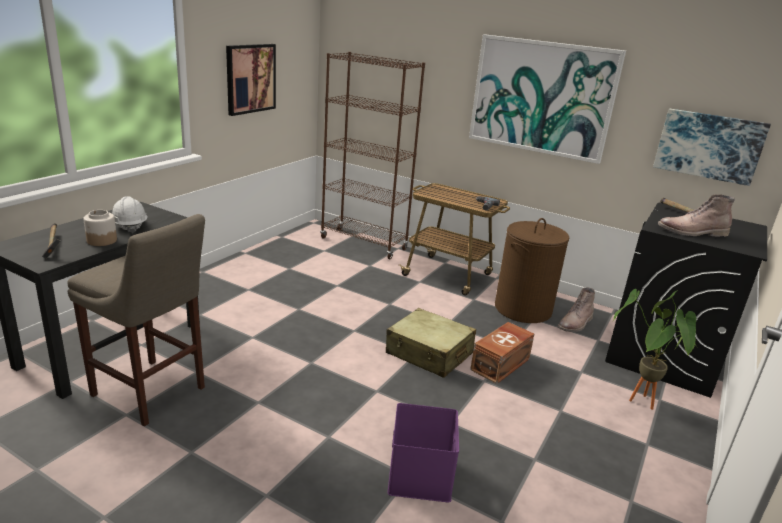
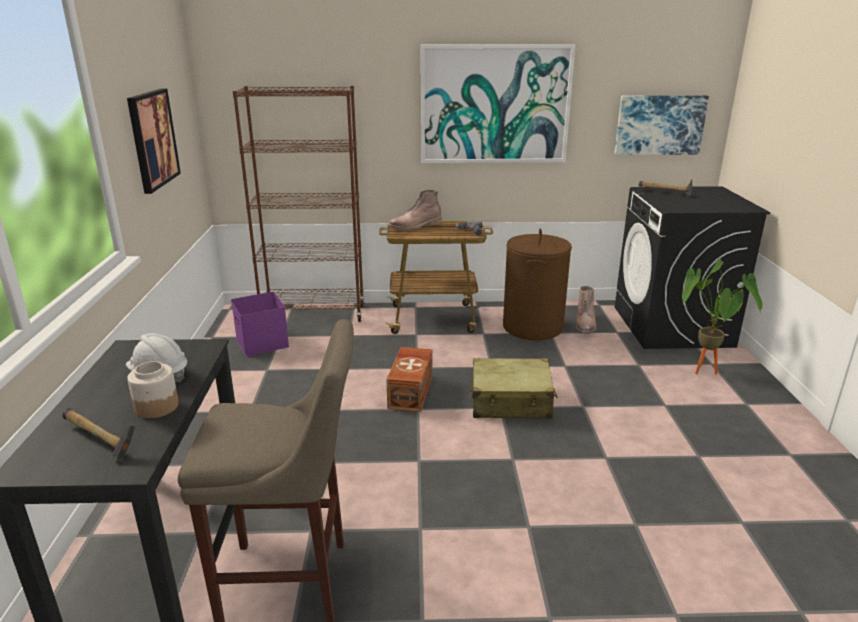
camera: 30 degrees left, 0 degrees up
purple storage box [388,403,459,503] -> purple storage box moved to [231,292,289,356]
brown storage box [470,322,534,384] -> brown storage box moved to [386,347,432,412]
brown boot [658,194,735,237] -> brown boot moved to [388,190,442,230]

